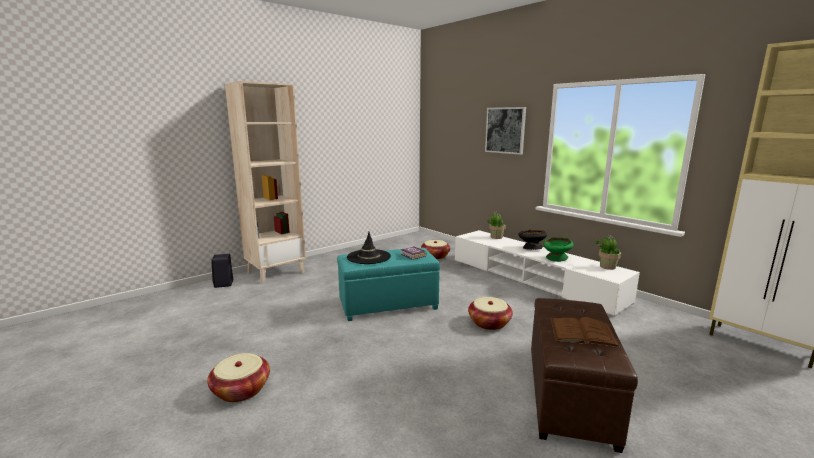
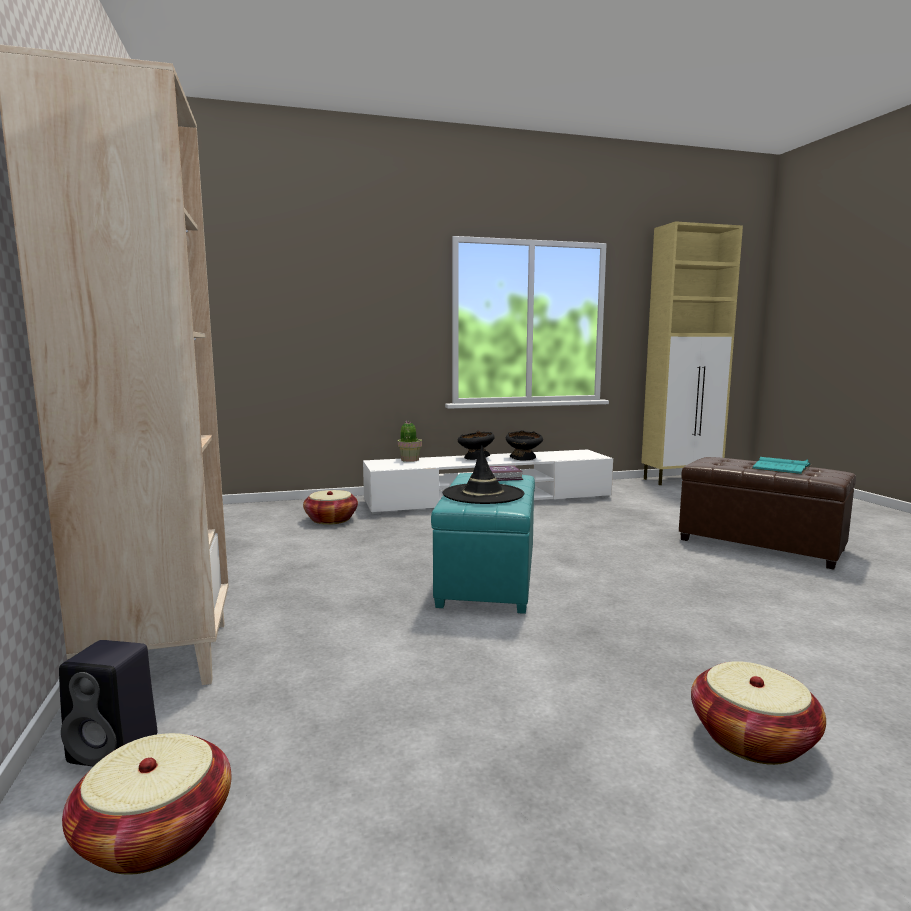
camera: 65 degrees left, 5 degrees down
basket [468,297,513,330] -> basket moved to [62,733,231,875]
picture [485,107,526,155] -> none
green bowl [543,236,574,262] -> black bowl [506,430,543,460]
brown book [551,317,620,348] -> turquoise book [752,457,811,475]
potted plant [596,236,621,270] -> none

